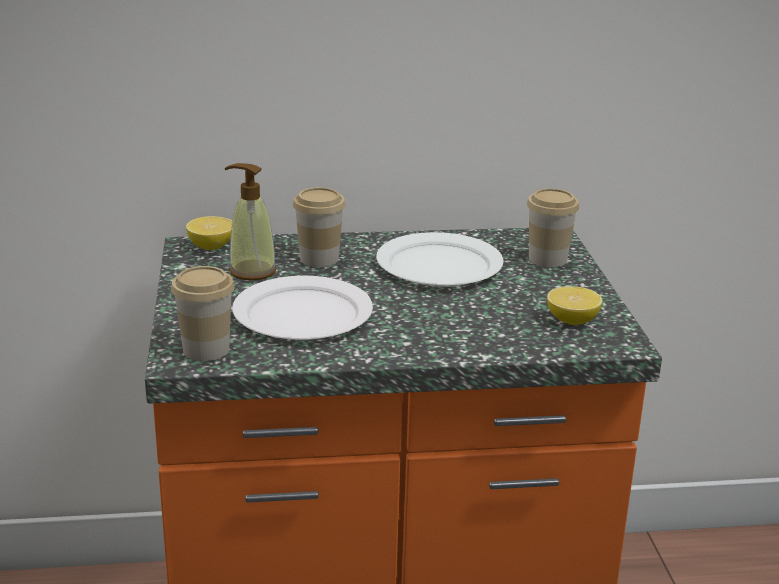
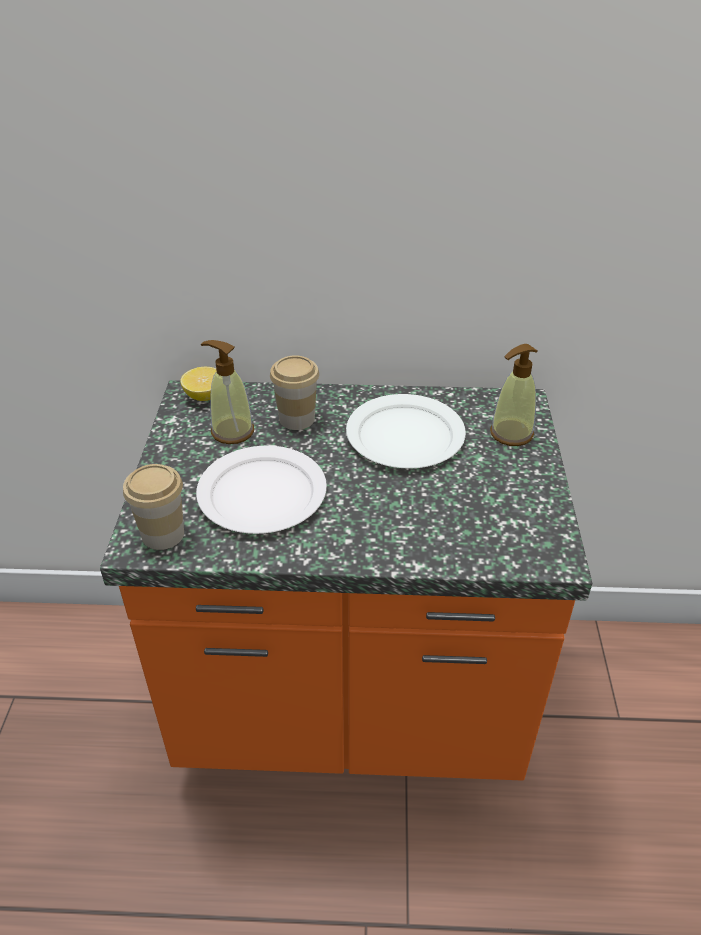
camera: 10 degrees right, 15 degrees up
cup [527,188,579,267] -> soap dispenser [490,344,538,446]
lemon [547,286,603,325] -> none

